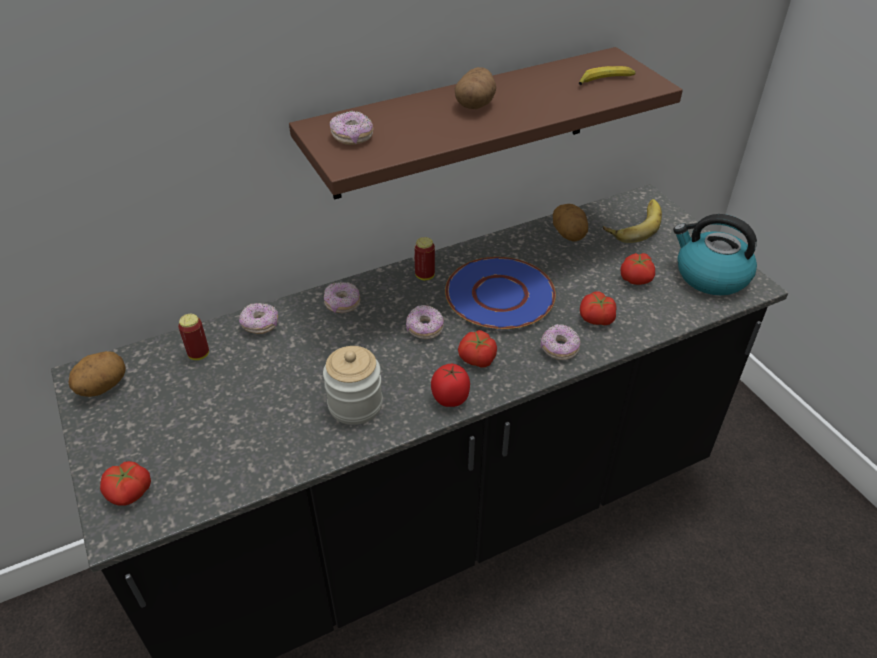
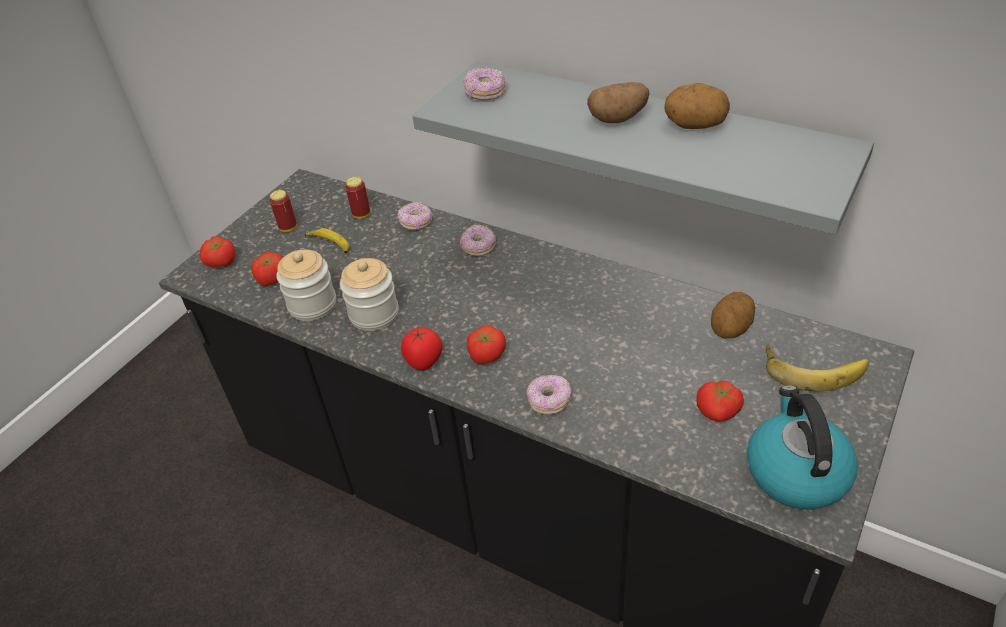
camera: 60 degrees right, 0 degrees up
potato [69,351,126,397] -> potato moved to [664,83,730,129]
brown shelf [289,47,683,200] -> grey shelf [413,61,874,235]
donut [406,305,444,339] -> none
can [414,237,435,280] -> can moved to [270,190,297,232]
blue plate [445,257,556,330] -> none
banana [579,66,636,85] -> banana moved to [305,228,350,254]
tomato [580,291,616,325] -> tomato moved to [251,252,283,286]
none -> jar [276,250,336,321]

